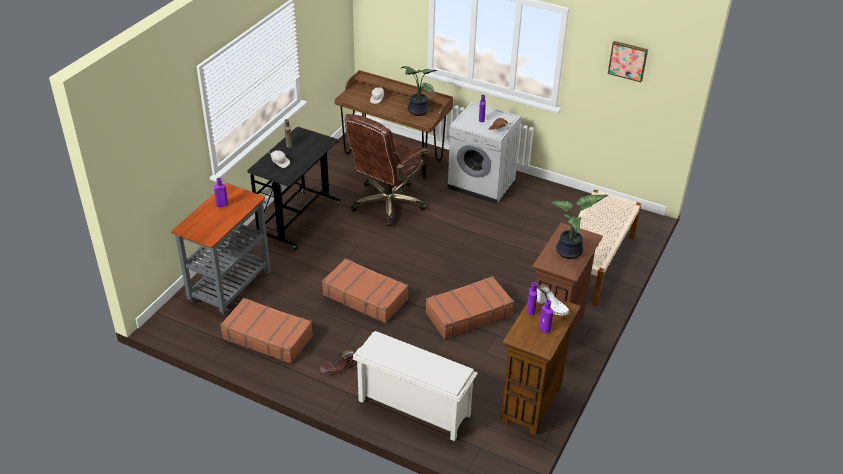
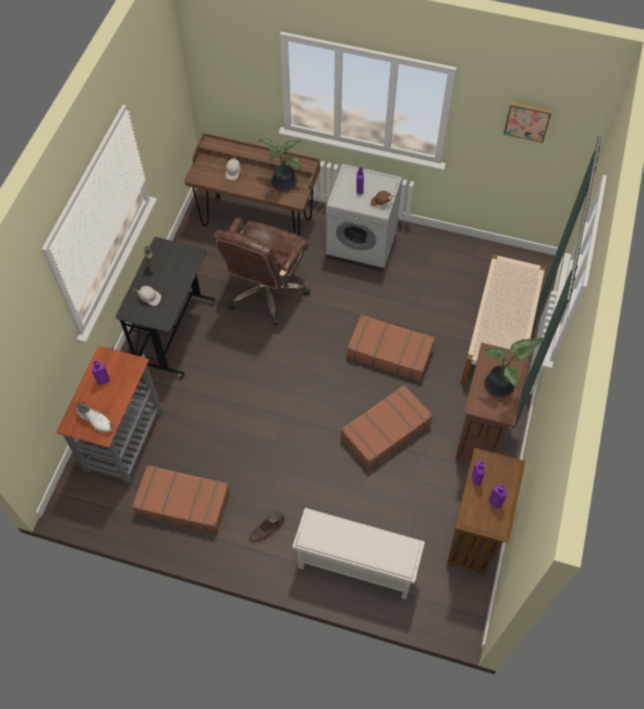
camera: 10 degrees left, 20 degrees up
brown suitcase [322,258,408,324] -> brown suitcase moved to [347,314,435,382]
white boot [537,284,570,316] -> white boot moved to [76,402,112,433]

